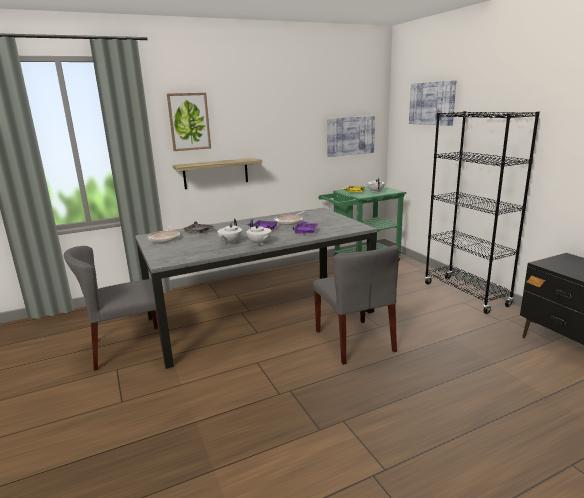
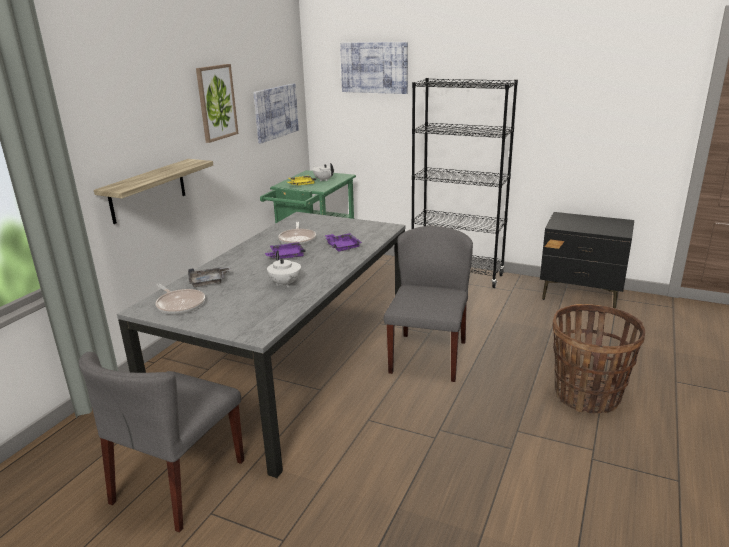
camera: 40 degrees left, 5 degrees up
picture [167,93,211,151] -> picture moved to [196,64,238,143]
white teapot [247,220,272,245] -> none
grey chair [313,245,399,365] -> grey chair turned 105 degrees counterclockwise [384,226,473,382]
none -> basket [552,304,645,414]

